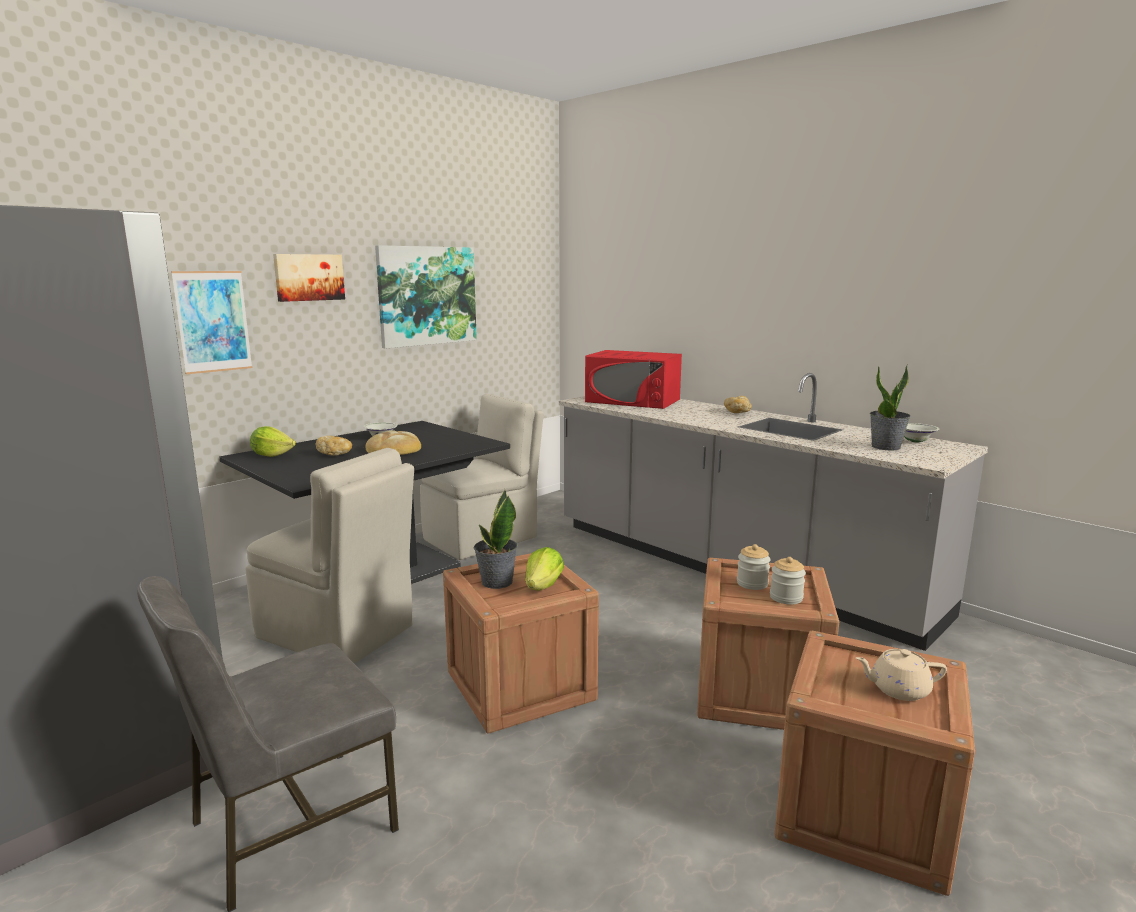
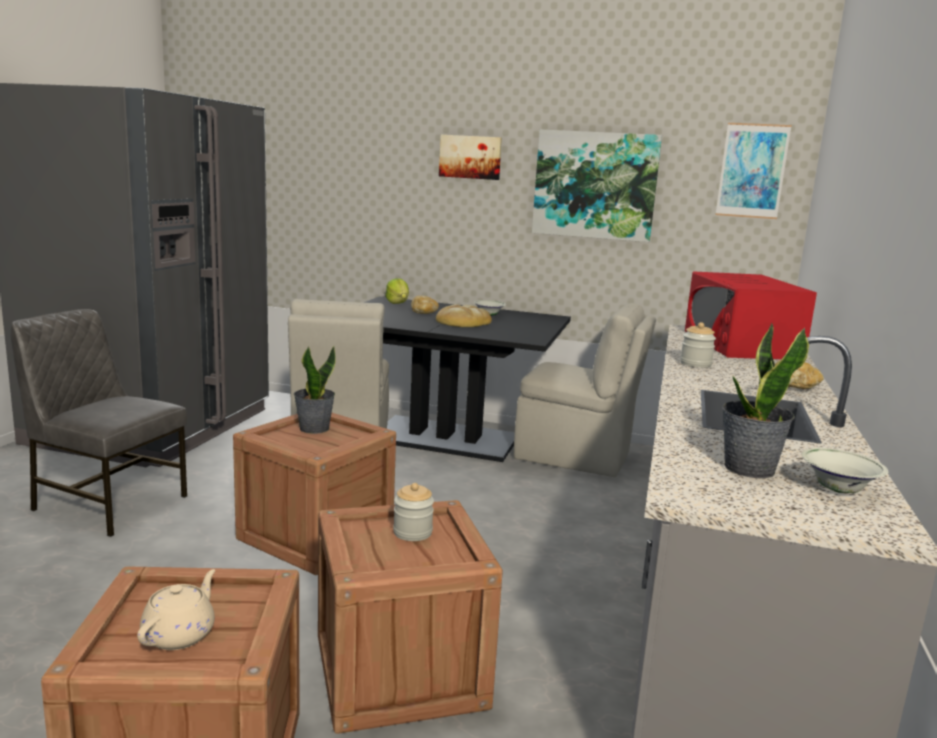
camera: 60 degrees right, 0 degrees up
picture [171,271,253,374] -> picture moved to [715,123,792,219]
lettuce [525,547,564,590] -> none
jar [770,557,806,605] -> jar moved to [680,322,716,368]
beige teapot [856,649,947,701] -> beige teapot turned 45 degrees clockwise [137,569,215,650]

